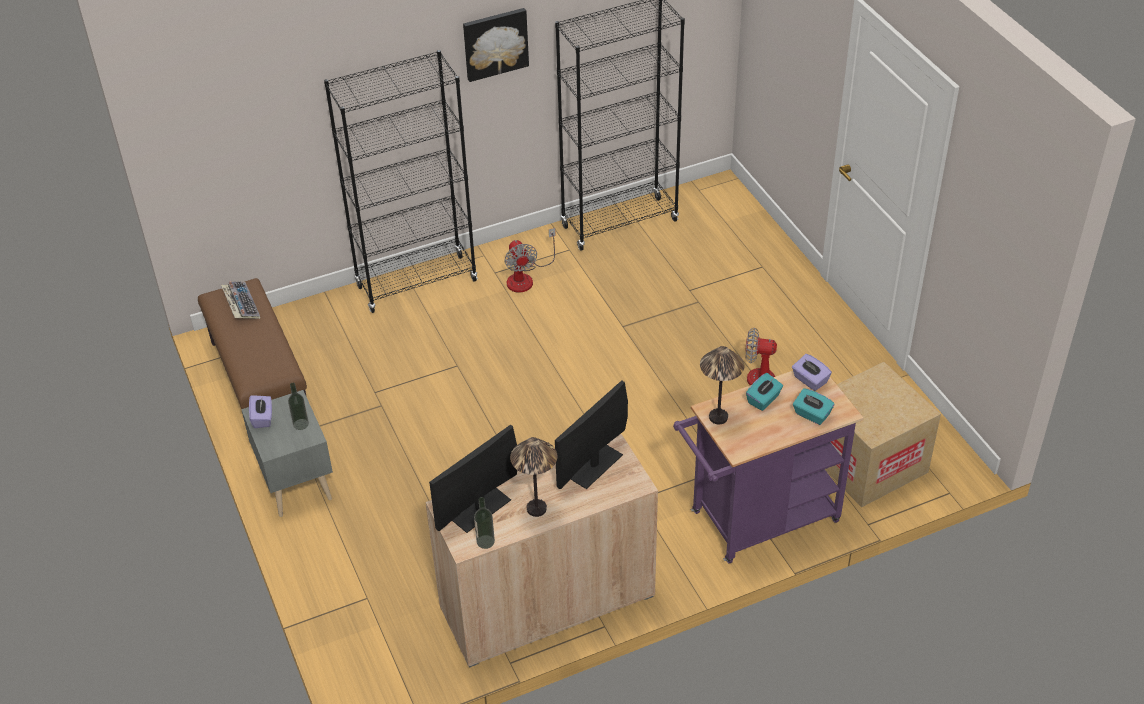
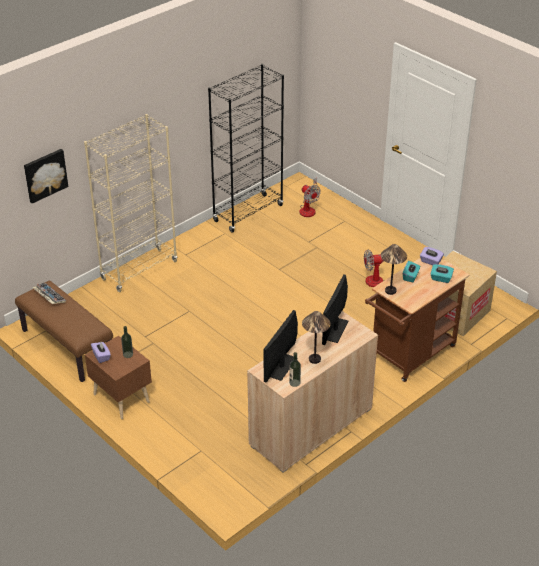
camera: 20 degrees left, 5 degrees down
grey nightstand [241,390,333,517] -> brown nightstand [85,335,152,419]
black bookcase [324,50,478,313] -> beige bookcase [84,114,177,292]
picture [463,8,529,82] -> picture moved to [24,149,68,204]
fan [504,228,556,293] -> fan moved to [299,178,320,217]
purple cart [673,371,863,564] -> brown cart [365,258,469,382]

